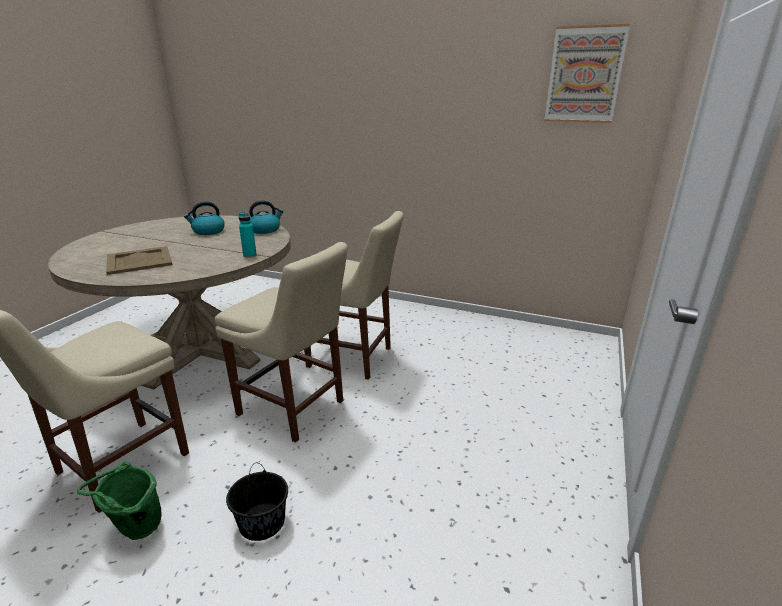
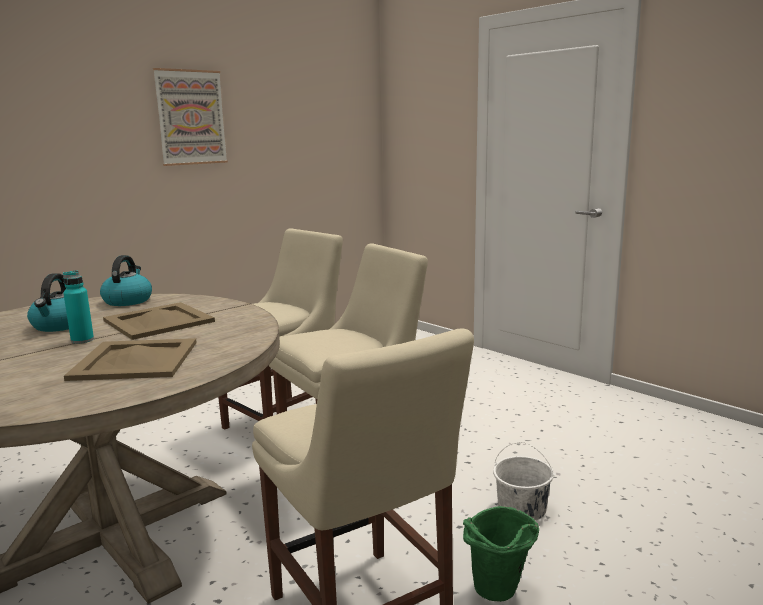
camera: 65 degrees left, 10 degrees down
black bucket [226,463,288,541] -> white bucket [493,442,554,521]
turquoise bottle [239,212,257,258] -> turquoise bottle moved to [63,270,94,344]
picture [544,24,630,123] -> picture moved to [153,68,228,166]
none -> beige tray [103,302,215,340]

